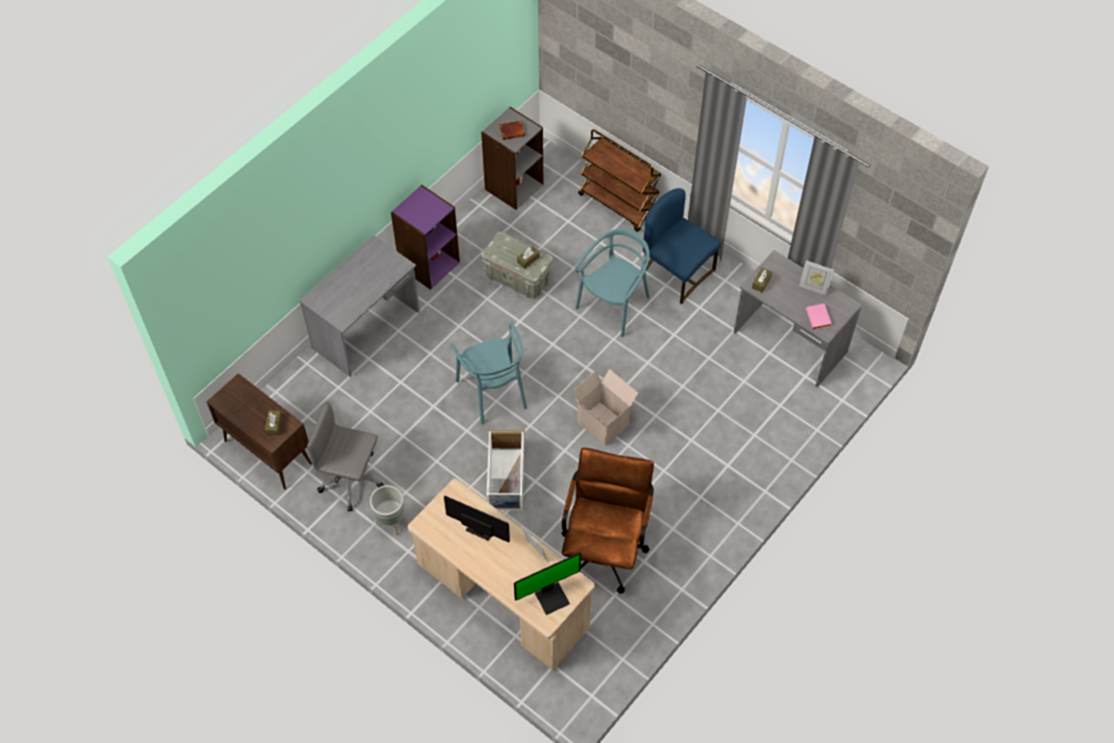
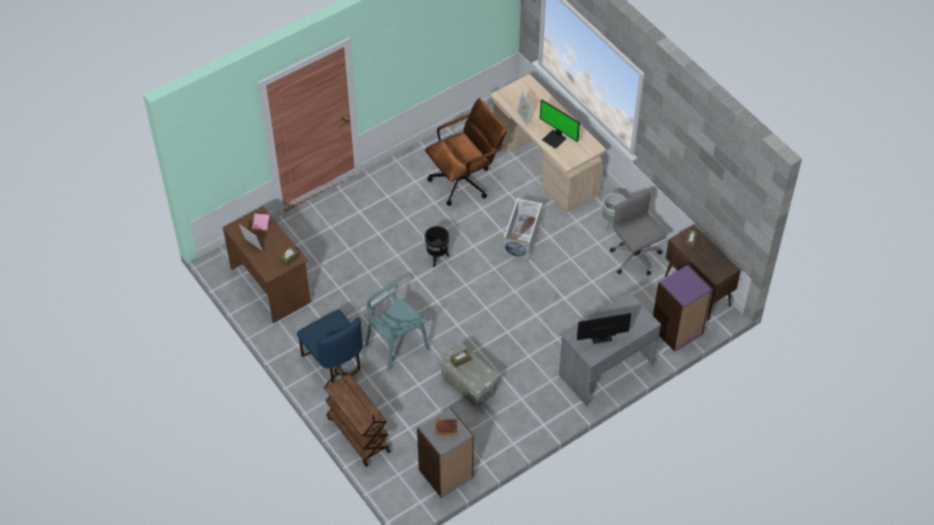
camera: 165 degrees left, 5 degrees down
grey office chair [307,402,384,512] -> grey office chair turned 150 degrees counterclockwise [610,190,666,276]
purple bookcase [391,185,460,290] -> purple bookcase moved to [653,265,713,352]
turquoise chair [450,323,527,424] -> none
monitor [514,553,581,615] -> monitor moved to [577,313,631,344]
brown office chair [561,448,654,594] -> brown office chair turned 150 degrees counterclockwise [425,98,507,206]
cardboard box [574,369,638,446] -> black planter [425,226,449,267]
grey desk [733,250,862,387] -> brown desk [223,206,311,323]

